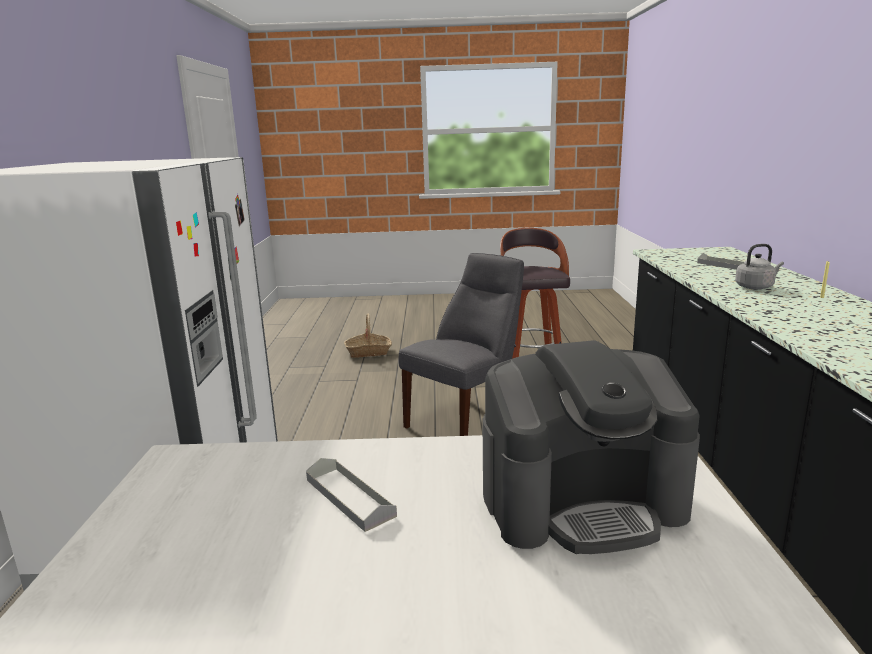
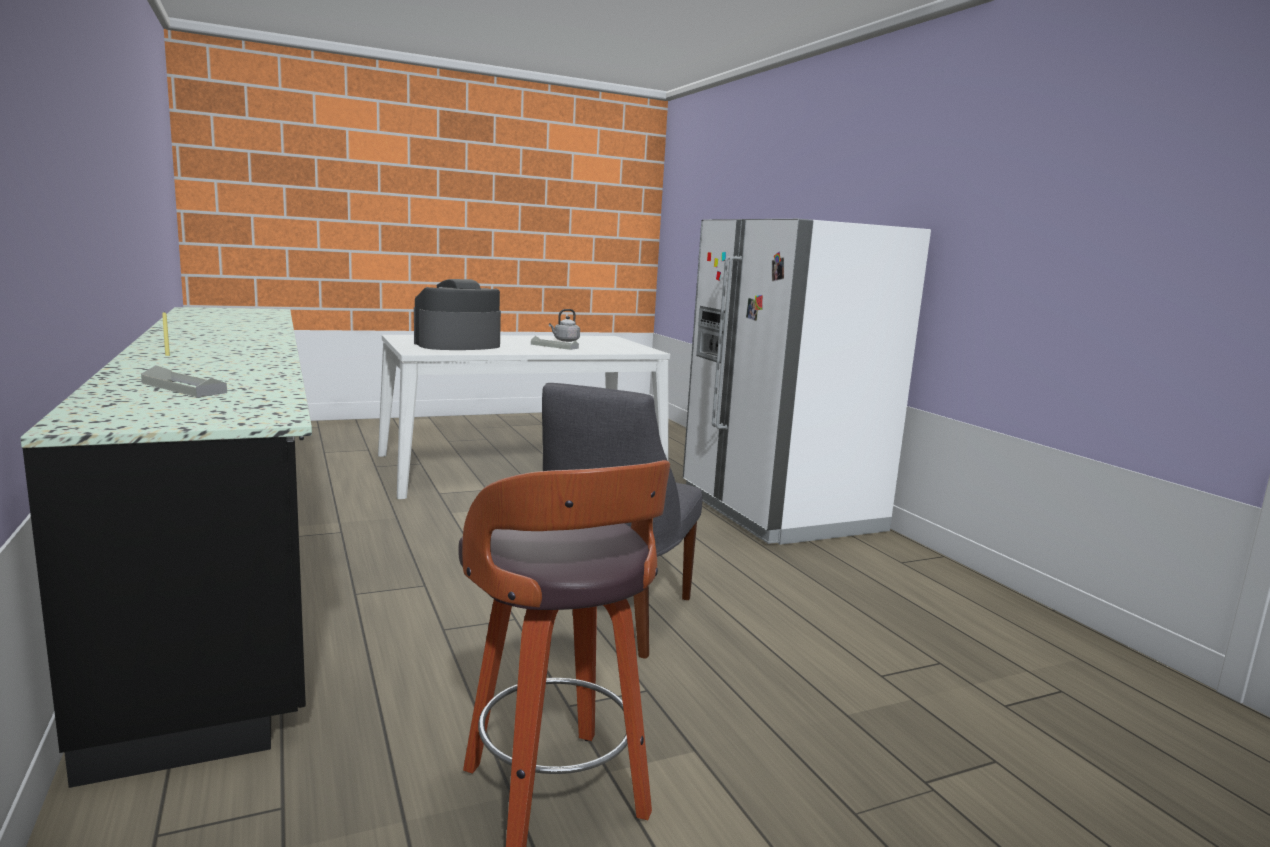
camera: 155 degrees right, 5 degrees down
basket [344,314,392,358] -> none
grey kettle [735,244,784,290] -> grey kettle moved to [549,309,580,342]

